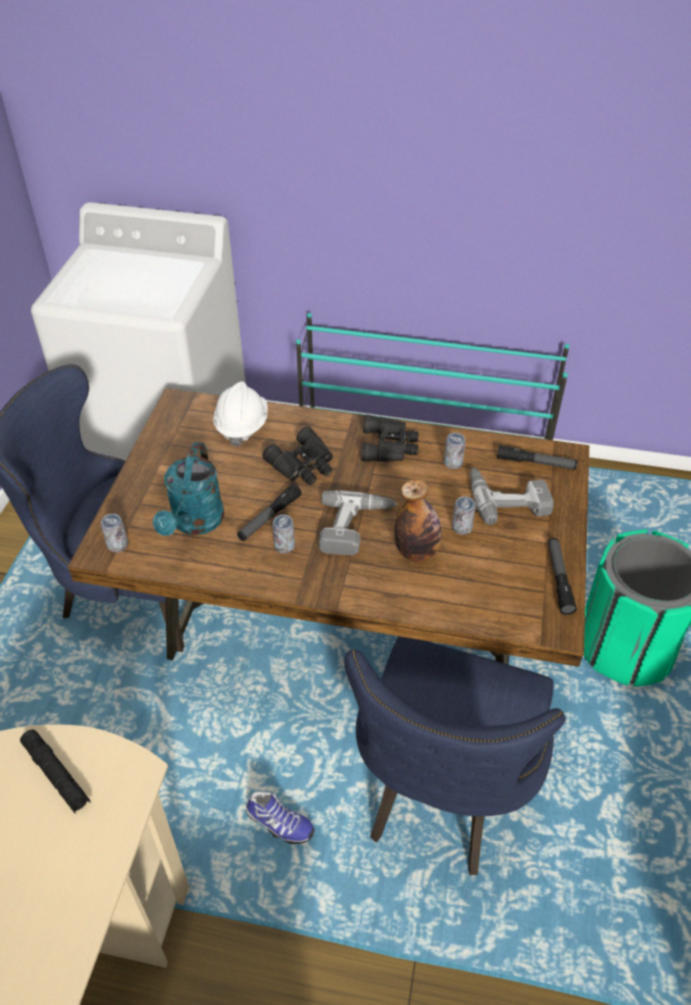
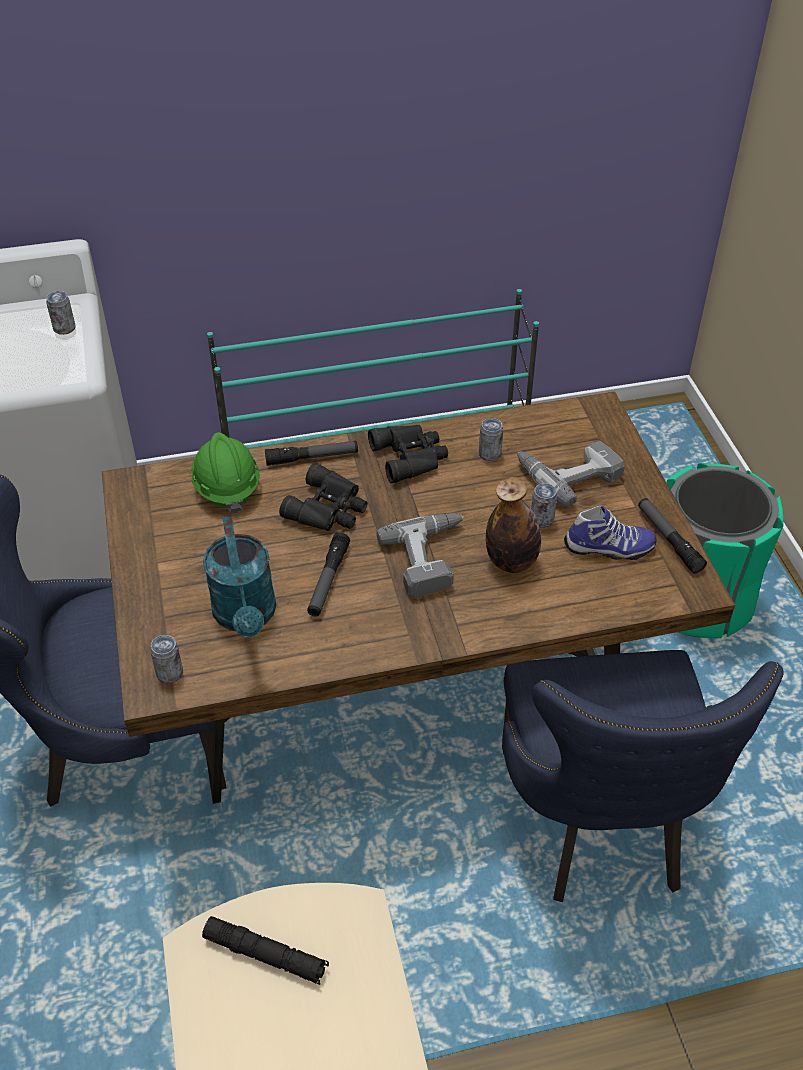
camera: 25 degrees left, 0 degrees up
white hard hat [213,381,268,447] -> green hard hat [192,432,260,513]
shoe [246,792,315,844] -> shoe moved to [564,505,656,560]
can [272,515,295,553] -> can moved to [46,291,76,335]
flashlight [497,445,578,470] -> flashlight moved to [265,441,358,466]

